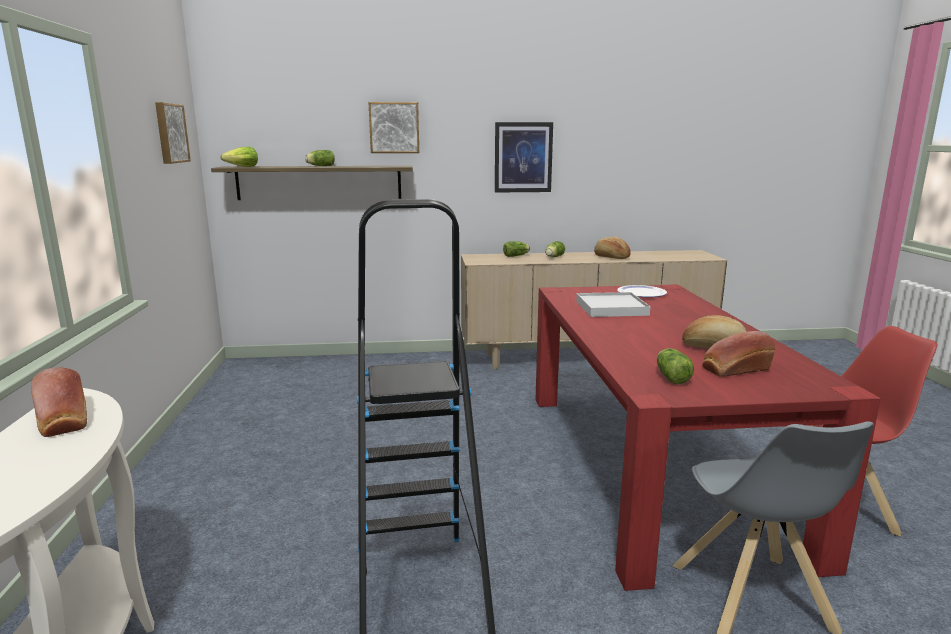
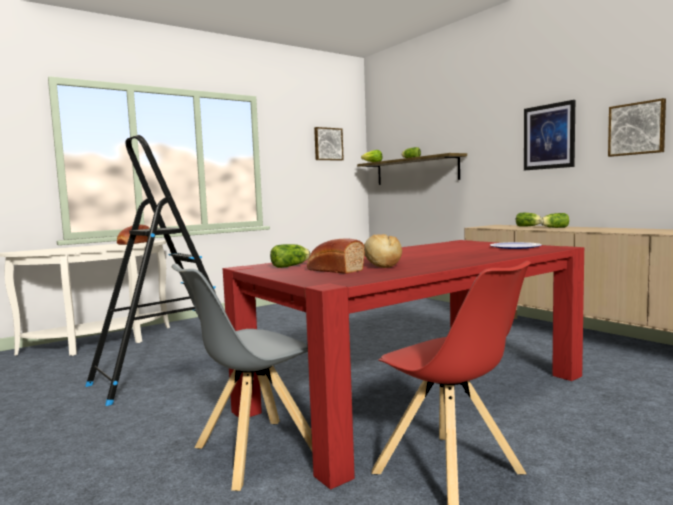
camera: 60 degrees right, 10 degrees down
picture [368,102,419,153] -> picture moved to [608,98,666,157]
white tray [576,292,650,317] -> none
bread [594,237,631,259] -> none

